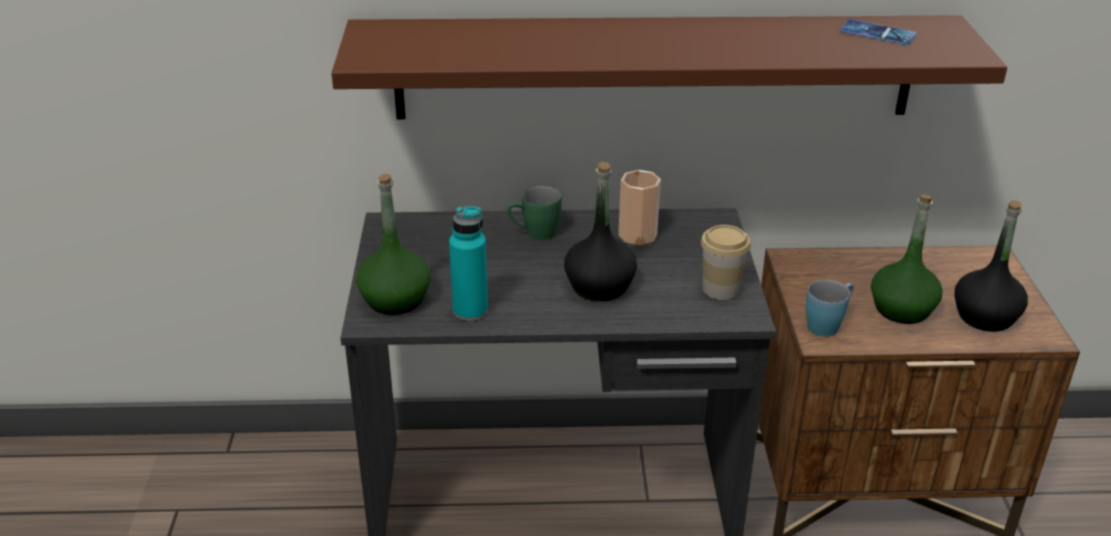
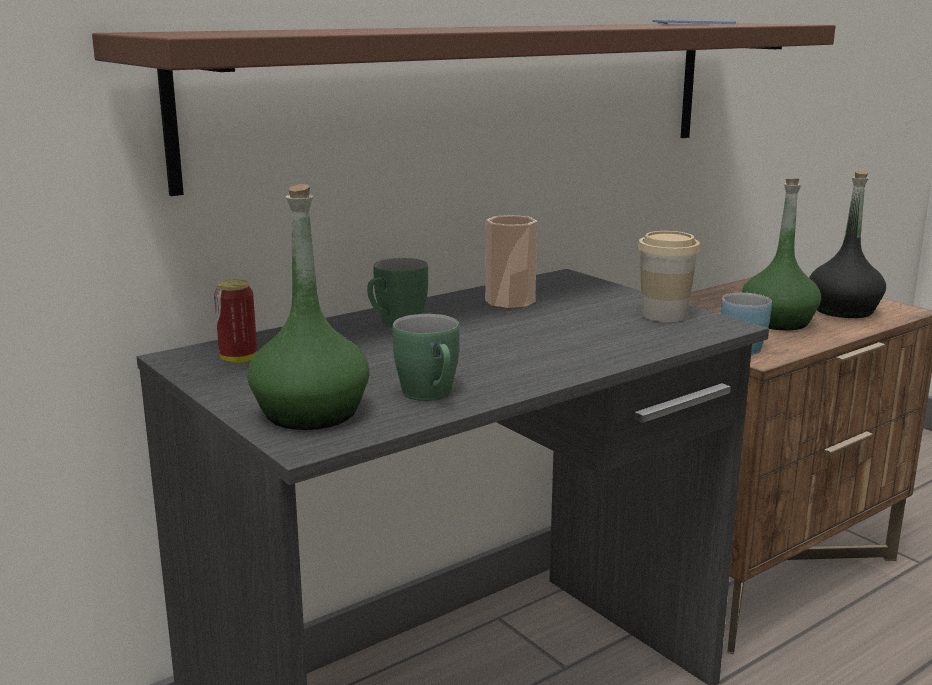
camera: 35 degrees left, 15 degrees down
turquoise bottle [449,206,488,321] -> green mug [392,314,460,401]
black bottle [564,162,637,301] -> none
none -> can [214,279,257,363]

